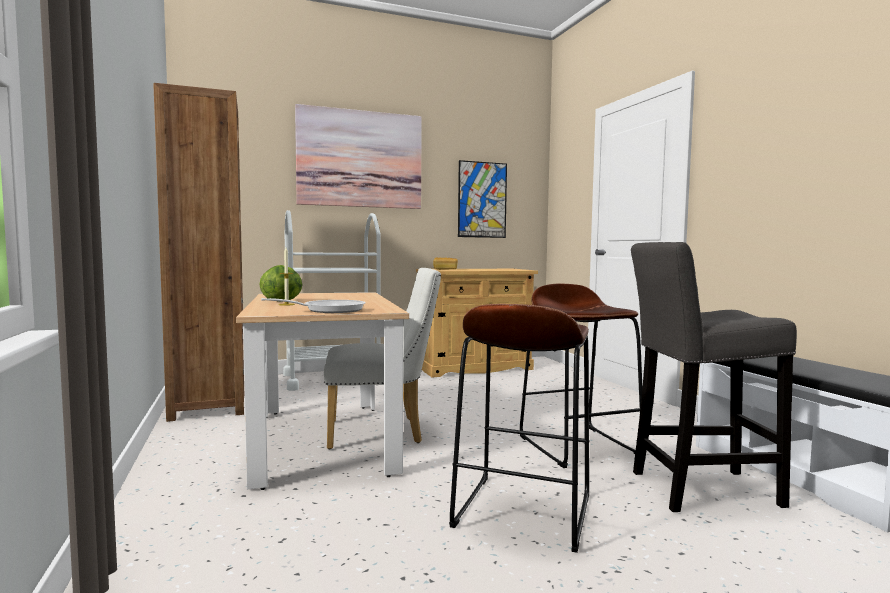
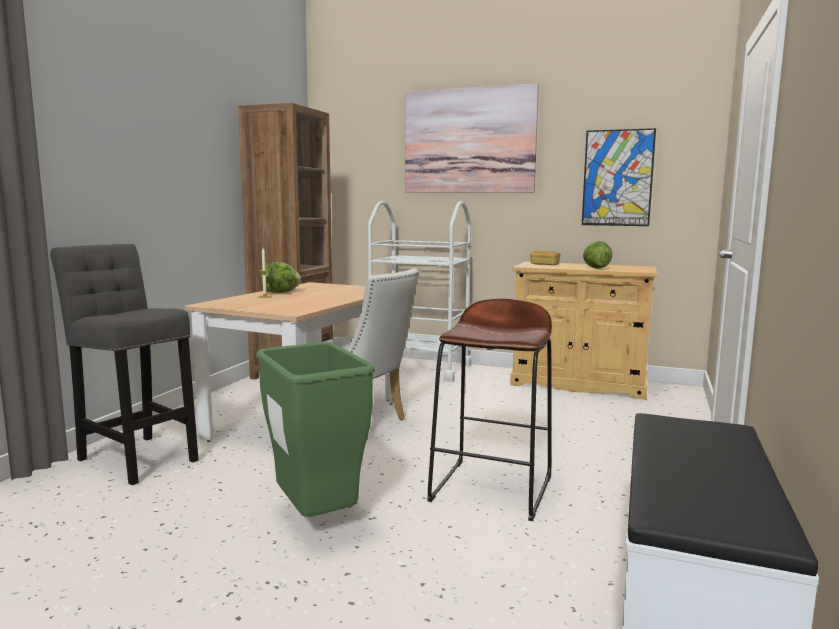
camera: 40 degrees right, 5 degrees up
frying pan [261,298,366,313] -> none
brown stool [449,304,590,553] -> green trash can [256,342,375,517]
grey stool [631,242,797,512] -> grey stool moved to [50,244,198,485]
none -> lettuce [583,241,612,269]

